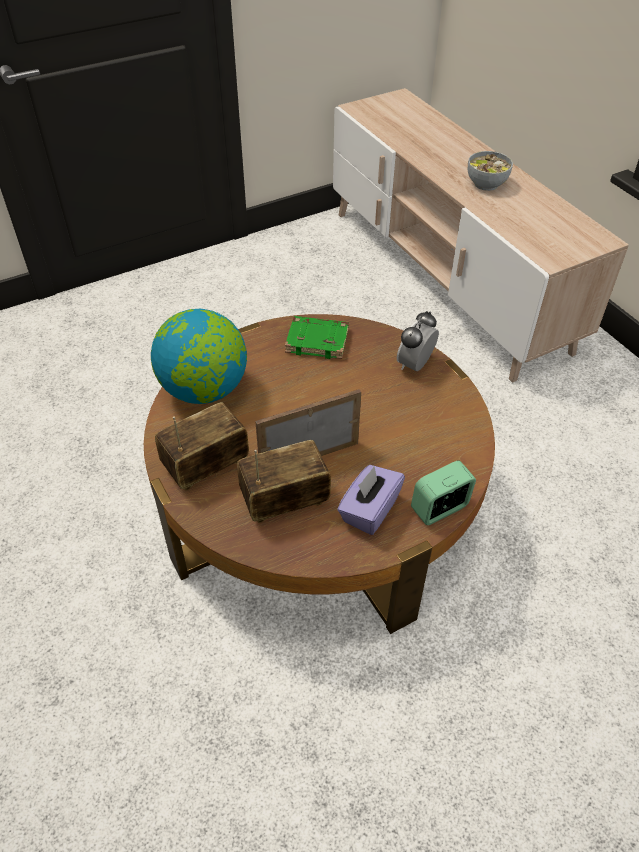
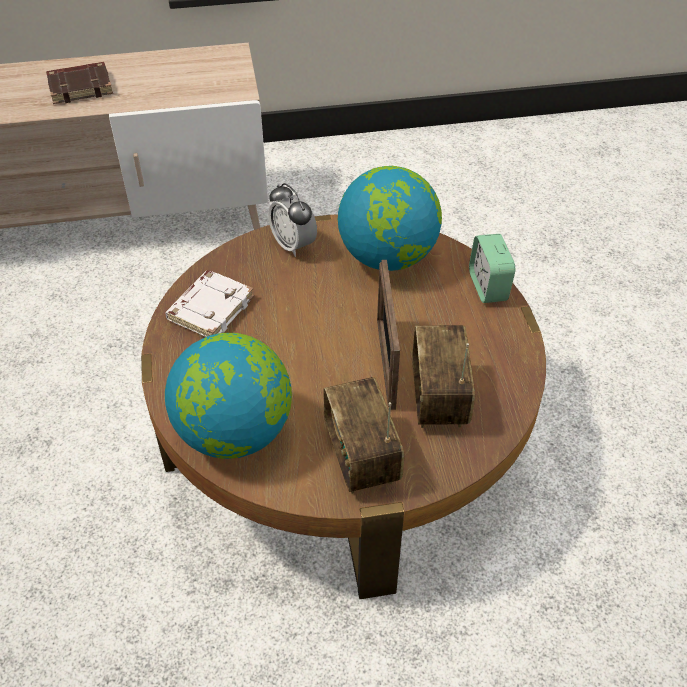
camera: 70 degrees left, 0 degrees up
green book [285,316,349,359] -> white book [165,270,254,337]
purple tissue box [337,465,405,535] -> none
bowl [468,151,513,191] -> brown book [46,62,113,104]
none -> globe [338,166,442,271]

